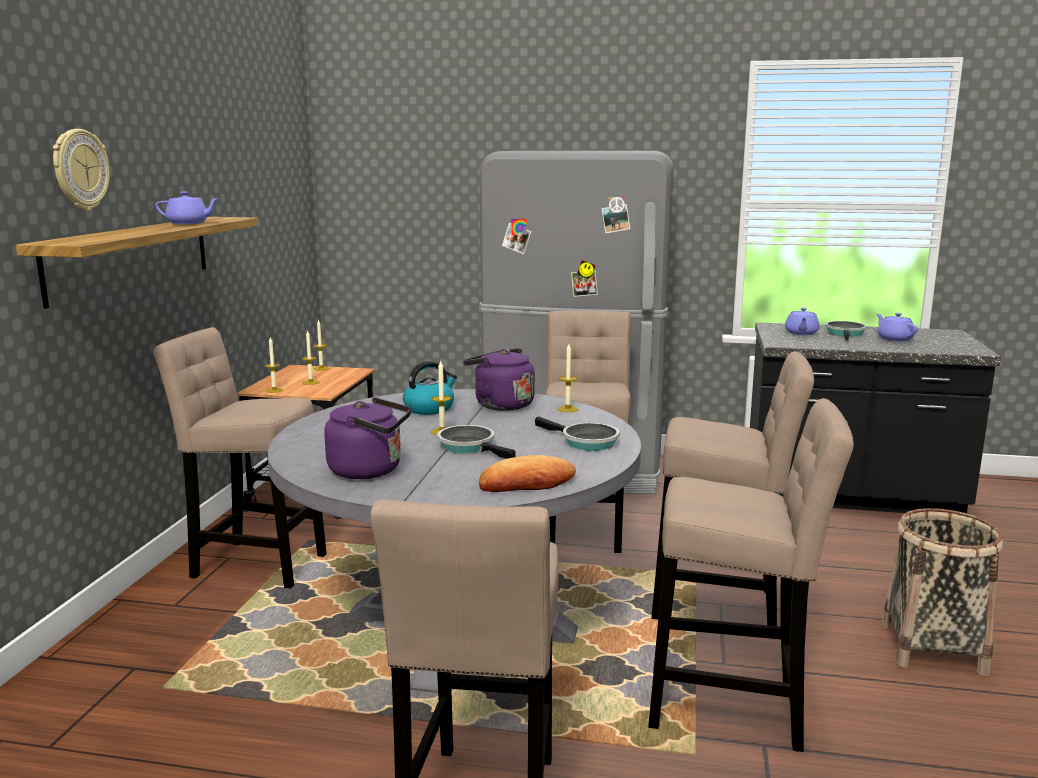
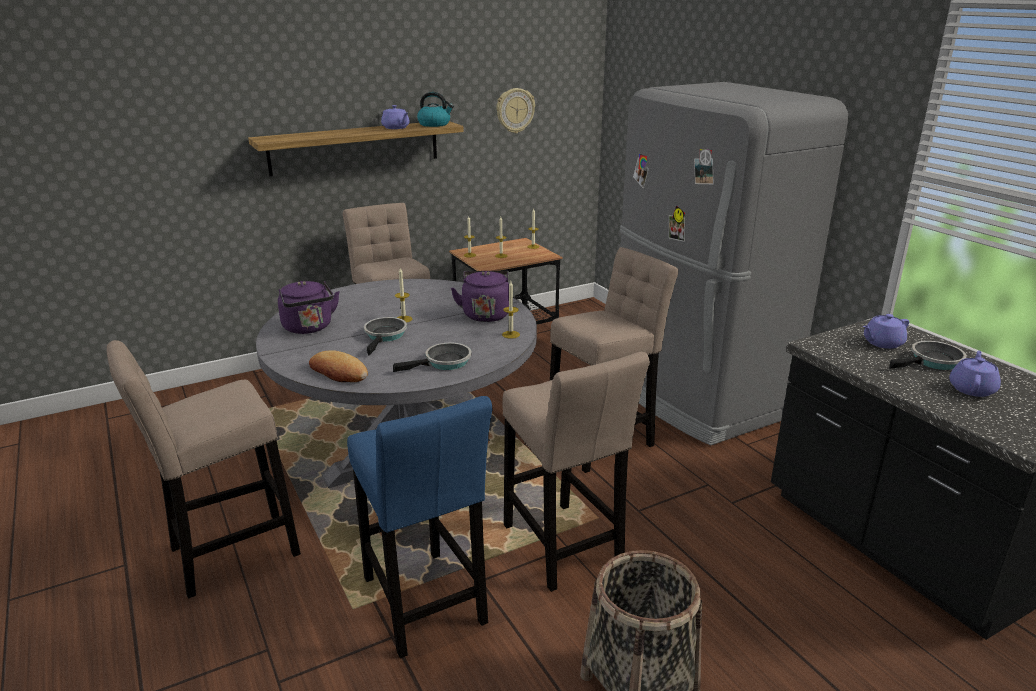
camera: 50 degrees right, 10 degrees up
wall clock [53,129,110,210] -> wall clock moved to [496,88,535,133]
kettle [403,361,457,415] -> kettle moved to [417,92,454,127]
frying pan [535,417,620,451] -> frying pan turned 120 degrees counterclockwise [393,342,471,372]
beige stool [648,398,854,752] -> blue stool [347,396,492,659]

